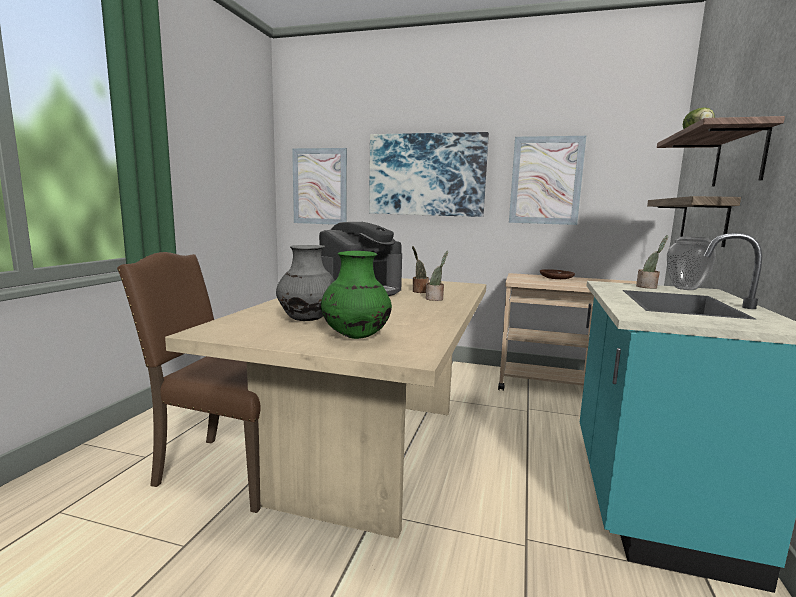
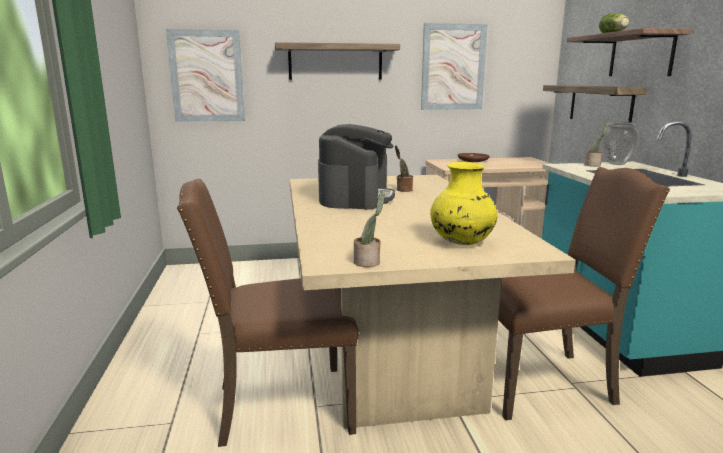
camera: 25 degrees left, 5 degrees up
grey vase [276,245,335,321] -> none
green vase [321,251,392,339] -> yellow vase [430,162,498,245]
picture [369,132,489,217] -> shelf [275,42,400,80]
potted plant [426,251,448,301] -> potted plant moved to [354,190,385,267]
none -> brown chair [498,167,670,420]

